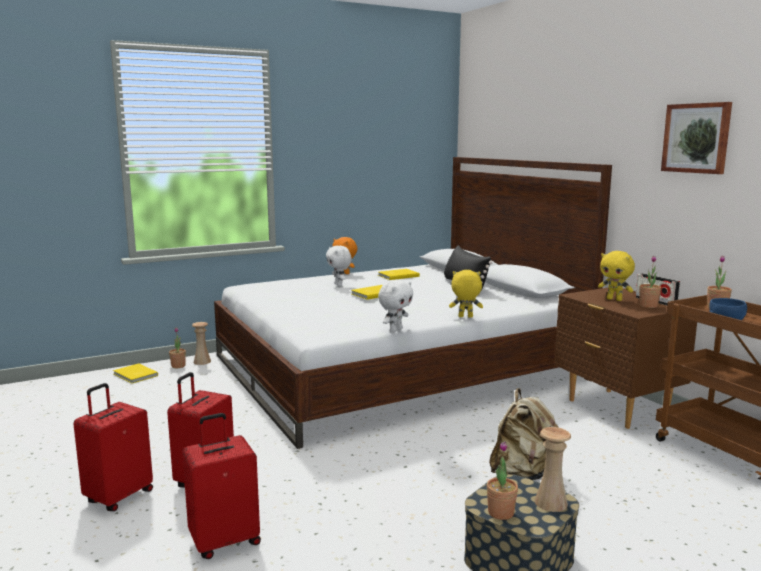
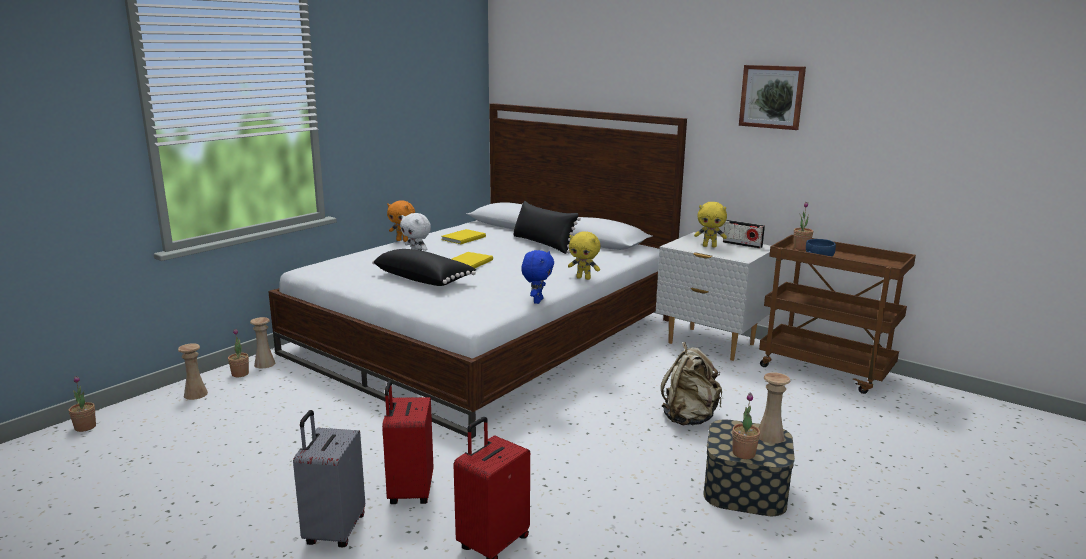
camera: 25 degrees left, 5 degrees up
red suitcase [74,383,153,511] -> grey suitcase [293,410,365,547]
yellow book [113,363,158,384] -> beige vase [178,343,208,400]
white plush toy [378,280,413,332] -> blue plush toy [521,250,554,304]
yellow plush toy [449,270,483,318] -> yellow plush toy turned 135 degrees counterclockwise [568,231,600,280]
brown nightstand [555,288,697,429] -> white nightstand [656,232,776,361]
potted plant [639,256,661,308] -> potted plant moved to [69,376,96,432]
none -> black pillow [372,249,476,286]

